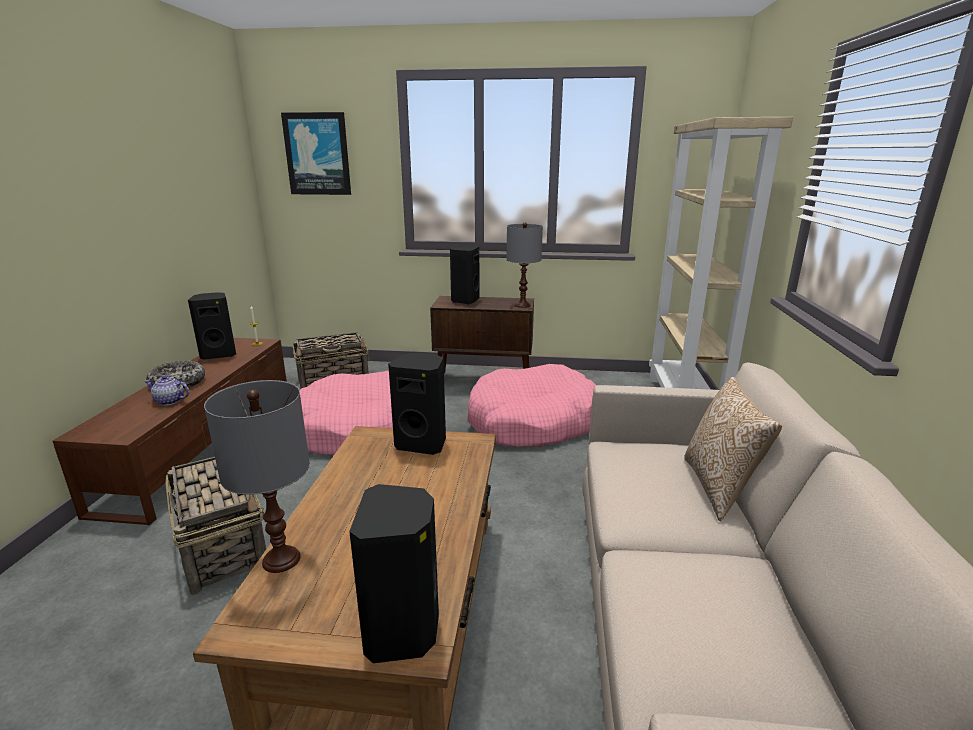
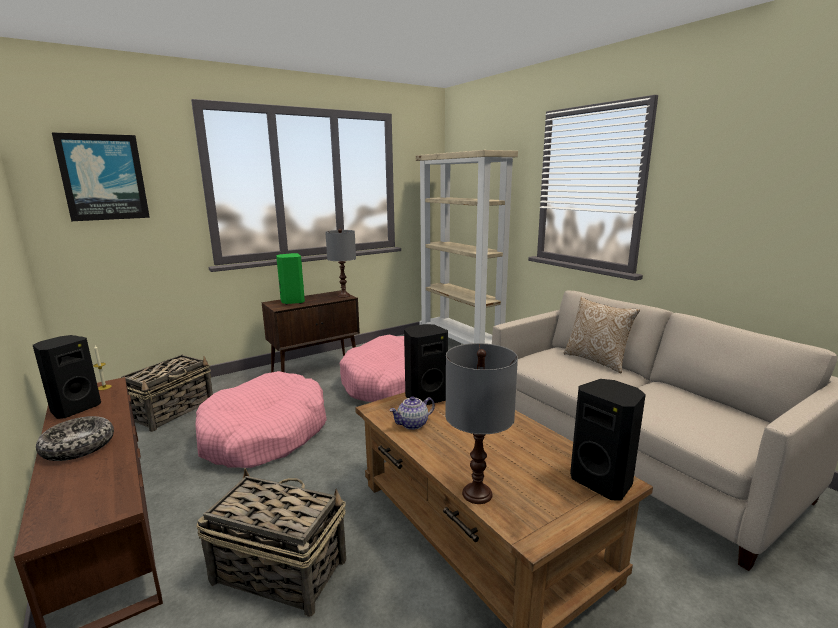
camera: 40 degrees left, 5 degrees down
teapot [144,376,189,405] -> teapot moved to [389,396,435,430]
black speaker [450,246,480,305] -> green speaker [276,253,305,304]

